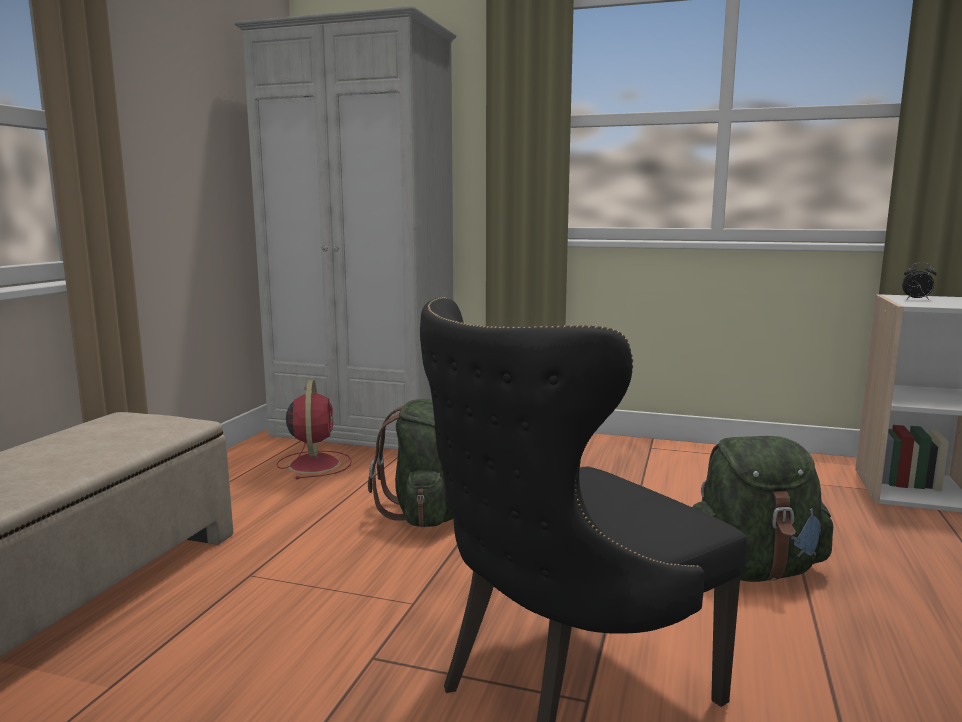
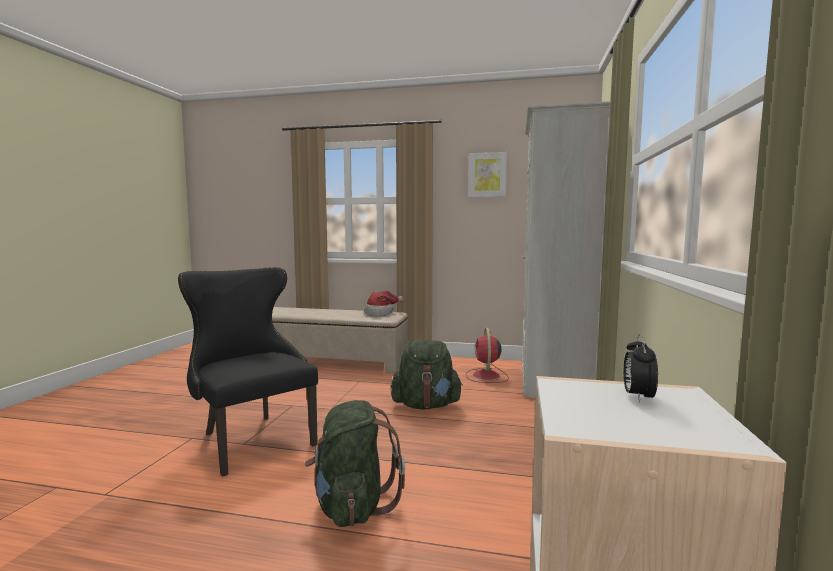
camera: 85 degrees right, 5 degrees down
red fan [276,380,352,479] -> red fan turned 105 degrees clockwise [466,328,509,383]
none -> hat [364,291,404,317]
none -> picture [468,152,507,197]

